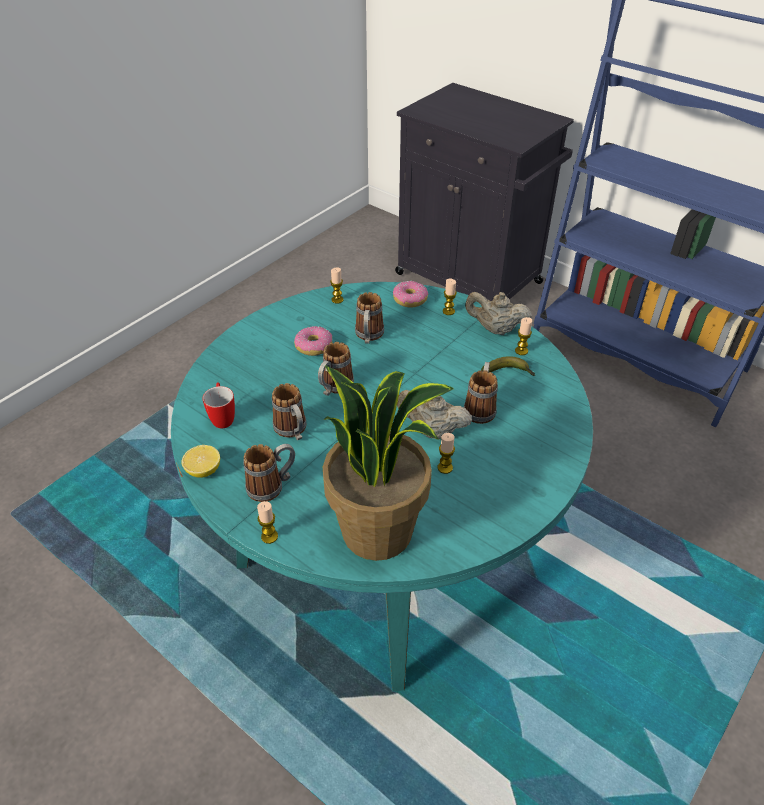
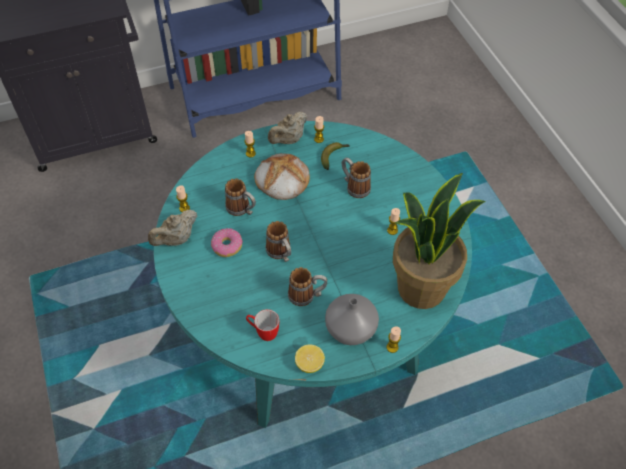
camera: 60 degrees left, 10 degrees up
mug [243,444,295,502] -> grey vase [325,294,379,345]
donut [393,281,429,307] -> none
beige teapot [397,390,472,440] -> beige teapot moved to [148,210,197,246]
none -> bread [254,153,310,200]

